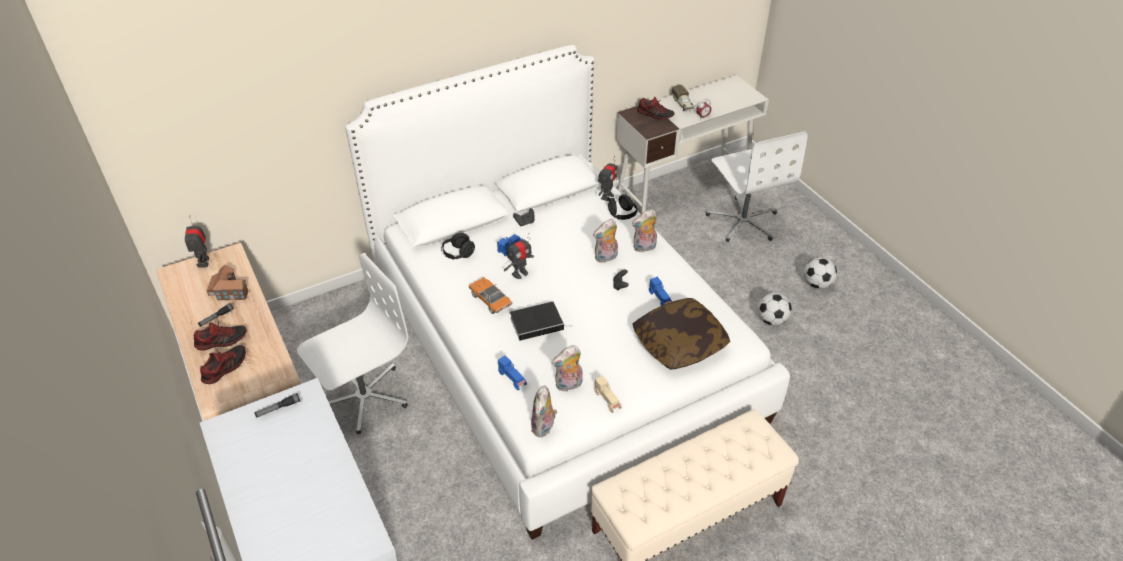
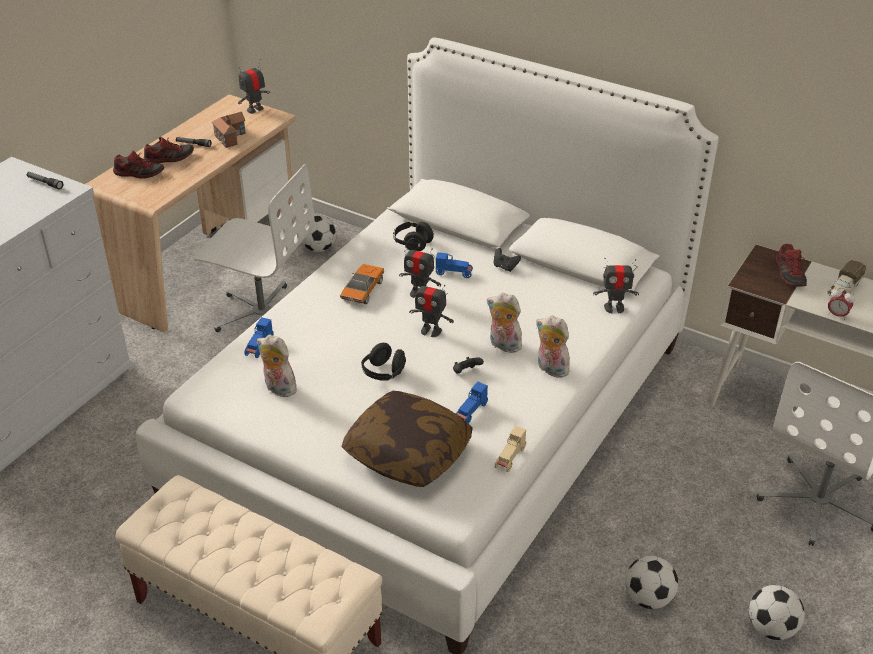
camera: 60 degrees right, 5 degrees down
shoe [194,322,246,351] -> shoe turned 60 degrees counterclockwise [143,137,194,164]
book [510,301,569,341] -> none
plush toy [531,385,557,437] -> none
beige toy car [594,376,622,413] -> beige toy car moved to [495,426,526,472]
black headphones [608,194,638,220] -> black headphones moved to [361,343,406,381]
none -> football [302,215,336,252]
none -> toy robot [409,277,454,337]

